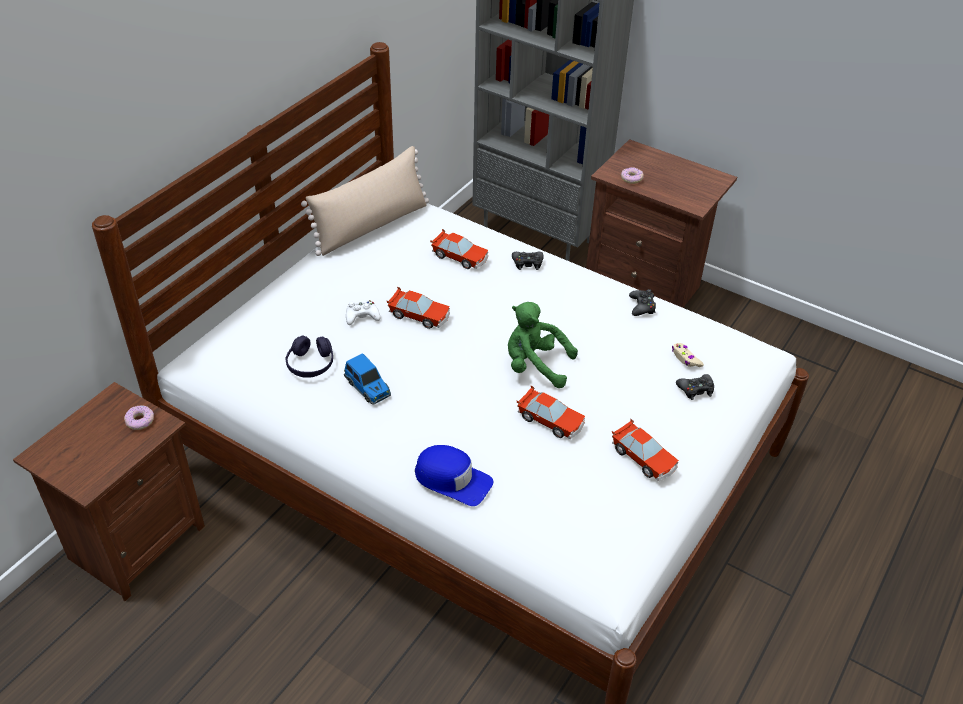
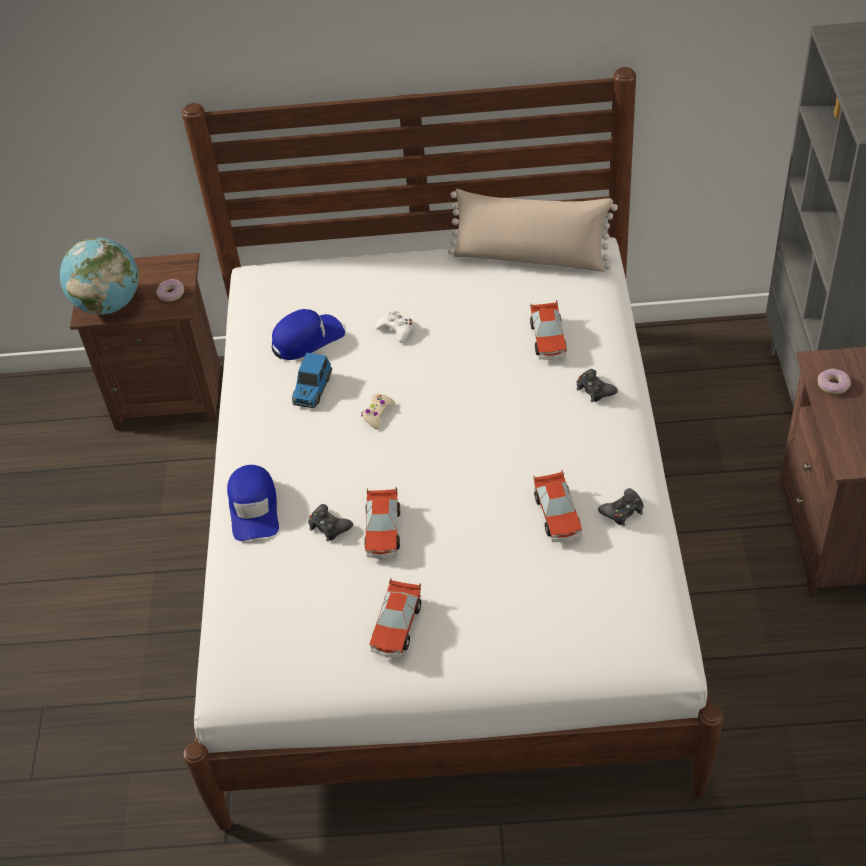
camera: 60 degrees right, 5 degrees up
purple headphones [286,336,333,378] -> blue cap [271,309,345,360]
toy car [386,287,450,329] -> toy car moved to [533,470,582,542]
green plush toy [508,302,578,388] -> none
beige game controller [672,343,704,367] -> beige game controller moved to [361,394,395,430]
black game controller [676,374,714,400] -> black game controller moved to [308,504,353,542]
none -> globe [60,238,139,315]

